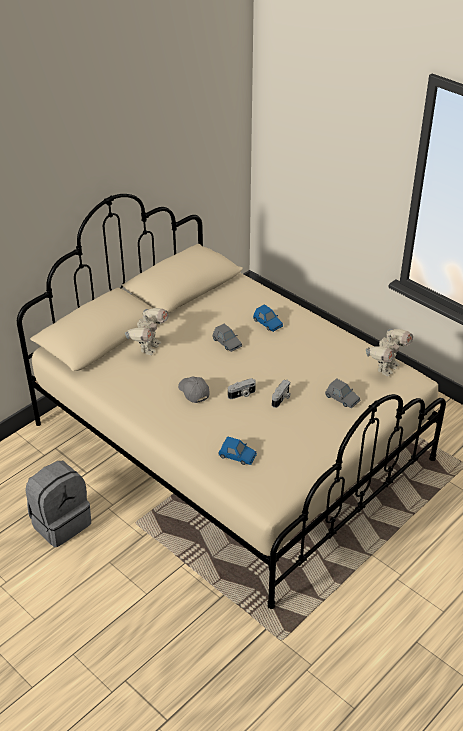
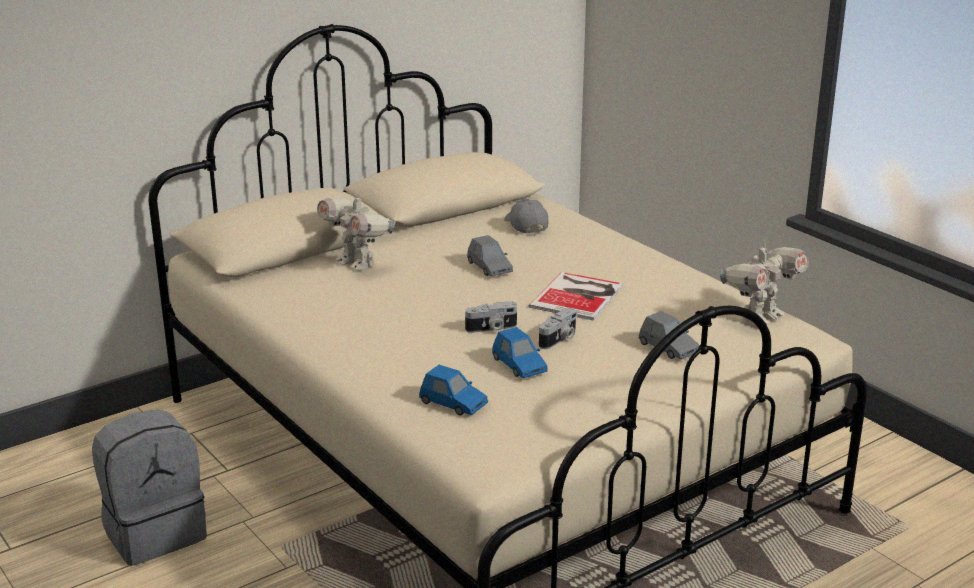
camera: 10 degrees right, 15 degrees down
toy robot [125,308,169,355] -> toy robot turned 105 degrees clockwise [317,190,395,270]
grey cap [178,376,209,403] -> grey cap moved to [504,198,548,233]
blue toy car [253,304,283,332] -> blue toy car moved to [492,327,548,378]
none -> book [529,272,623,321]

